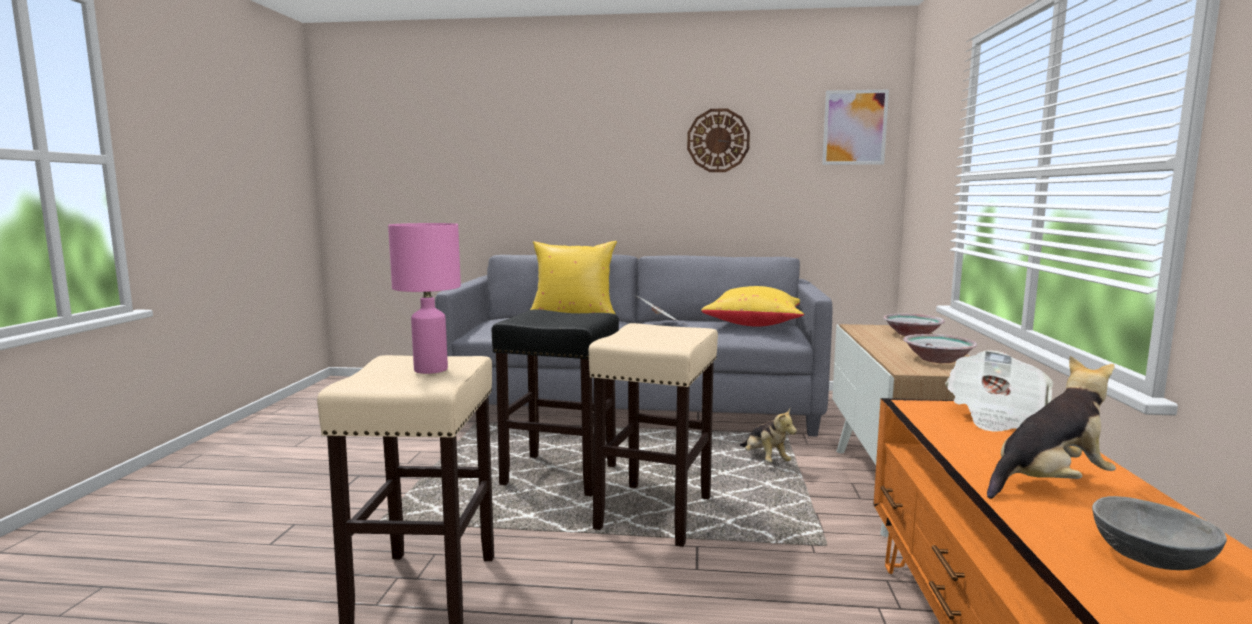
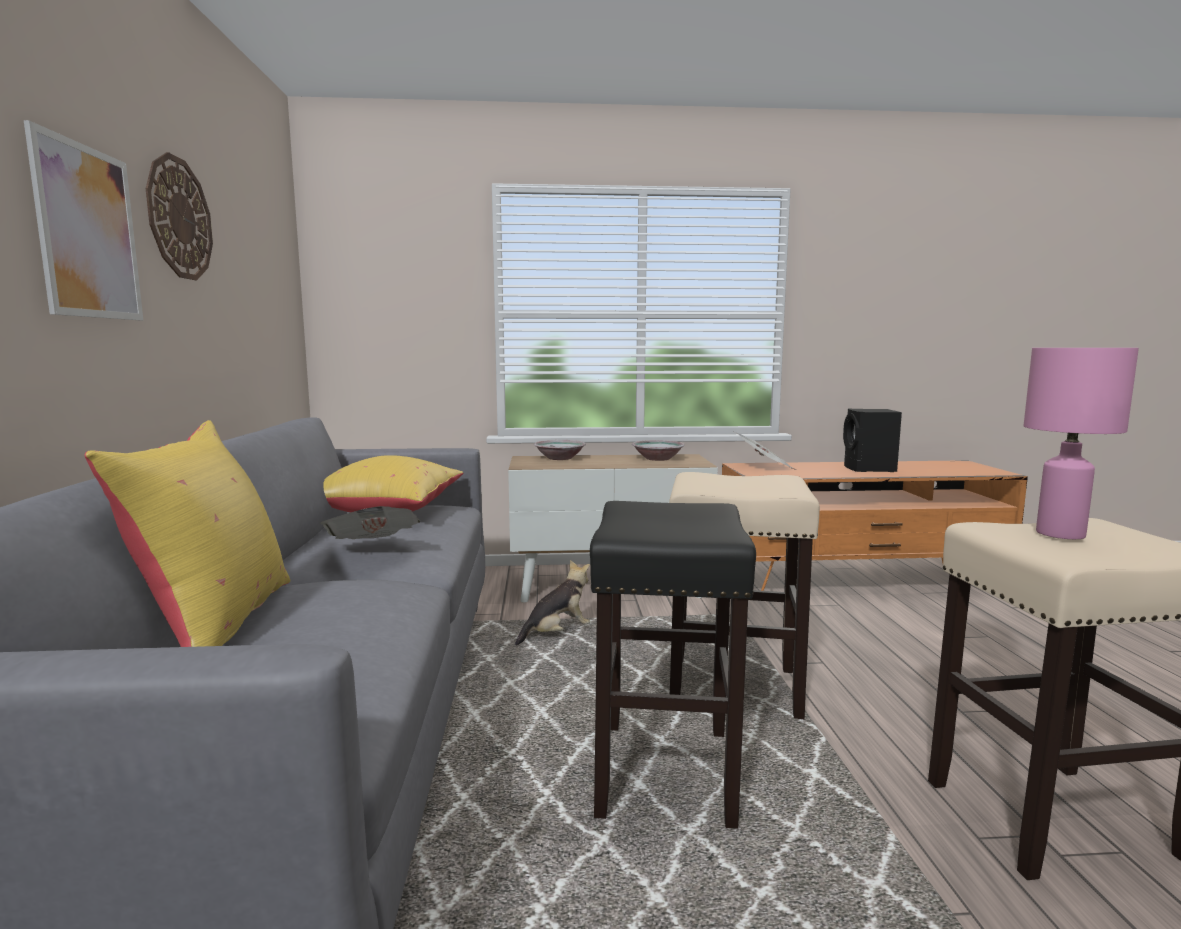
camera: 100 degrees left, 0 degrees up
picture [822,90,889,165] -> picture moved to [24,120,143,320]
plush toy [987,356,1116,499] -> black speaker [843,409,902,472]
grey bowl [1092,496,1227,570] -> none

